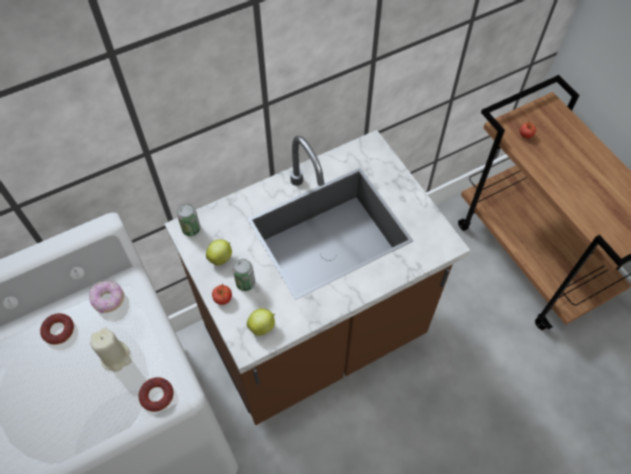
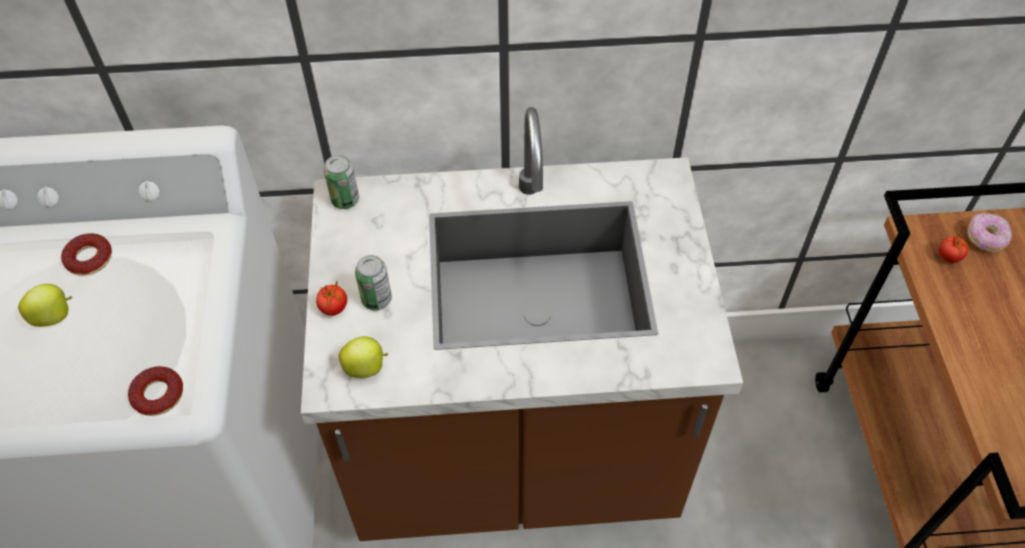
camera: 25 degrees right, 5 degrees down
donut [89,281,124,314] -> donut moved to [967,213,1012,252]
beige candle [90,328,131,372] -> none
apple [206,239,232,266] -> apple moved to [18,284,72,327]

